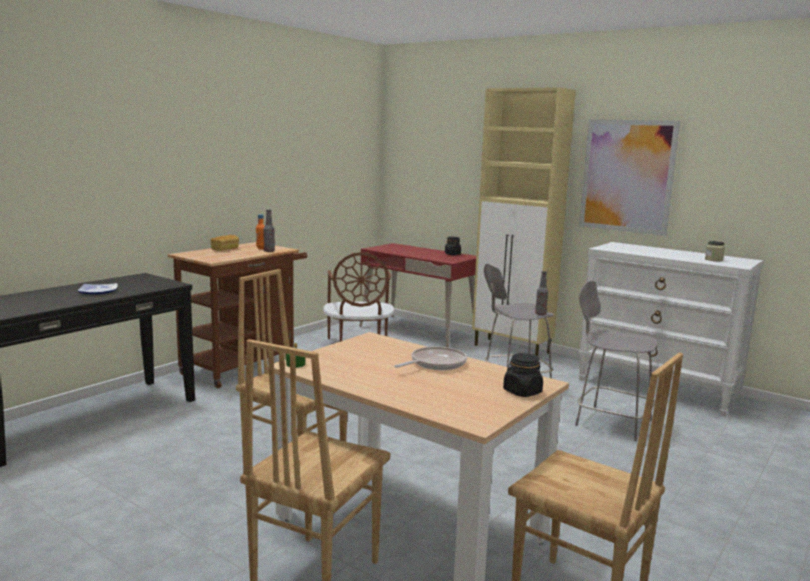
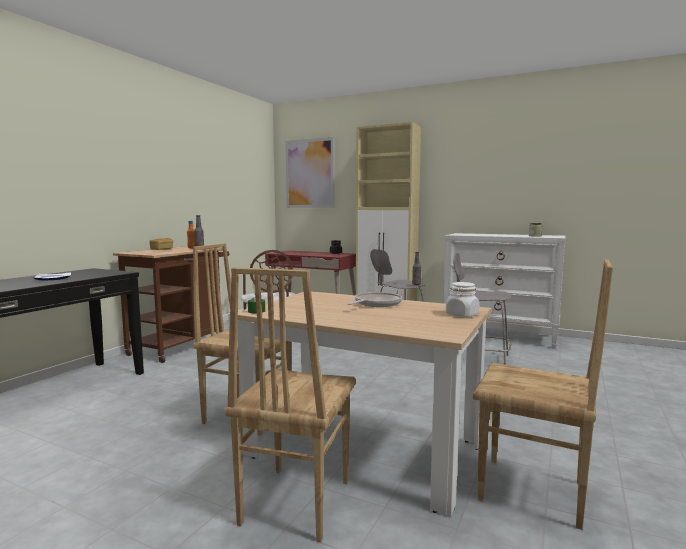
camera: 10 degrees left, 5 degrees down
black jar [503,353,543,397] -> white jar [445,282,479,317]
picture [579,119,680,236] -> picture moved to [285,137,335,208]

